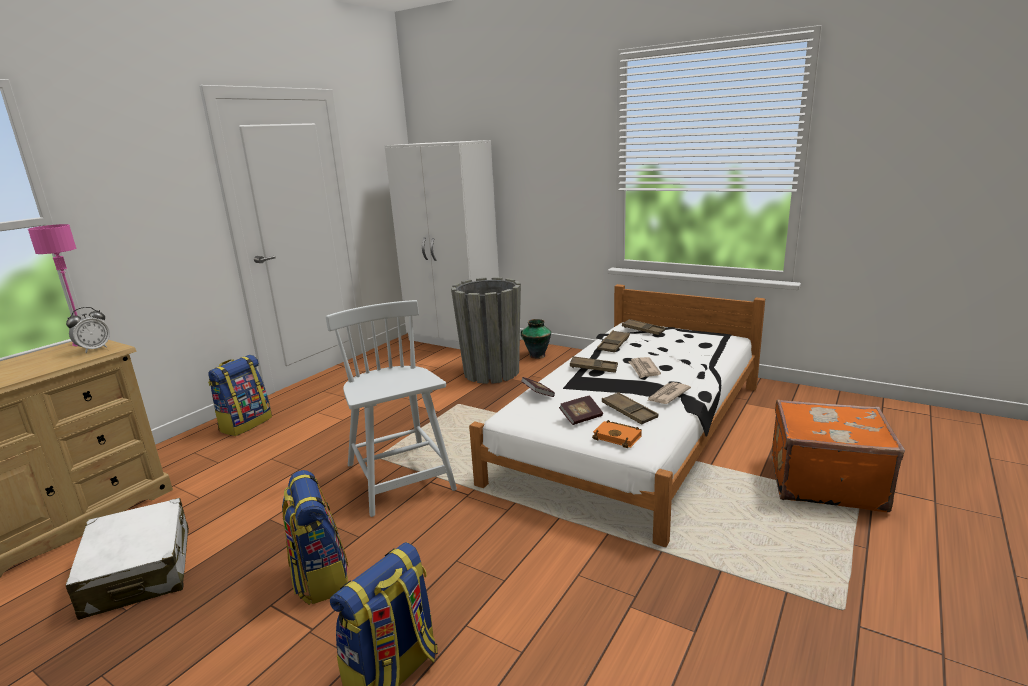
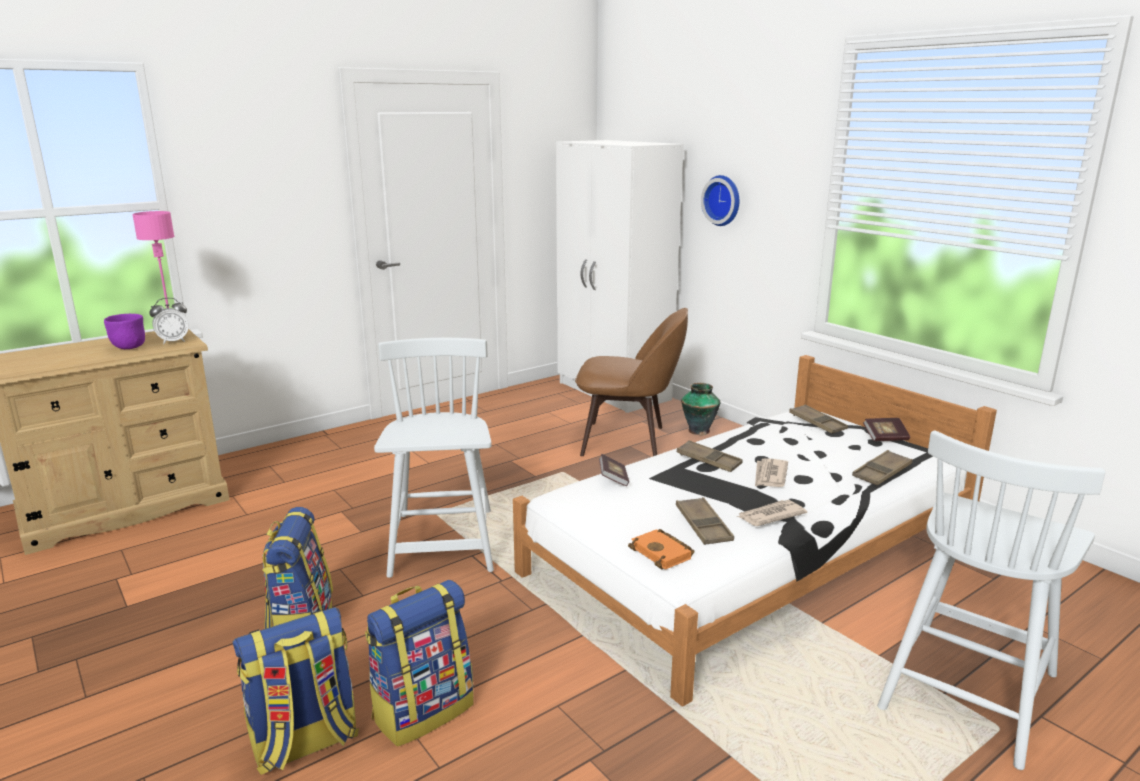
camera: 20 degrees right, 0 degrees up
white suitcase [66,498,189,620] -> none
backpack [208,355,272,436] -> backpack moved to [365,580,474,747]
grey planter [451,277,521,384] -> brown chair [575,308,688,456]
book [559,395,603,425] -> book moved to [863,418,910,441]
brown tray [597,330,630,352] -> brown tray moved to [852,450,913,486]
orange suitcase [772,400,905,512] -> white chair [877,430,1105,770]
none -> purple bowl [104,314,145,349]
none -> wall clock [701,175,739,226]

